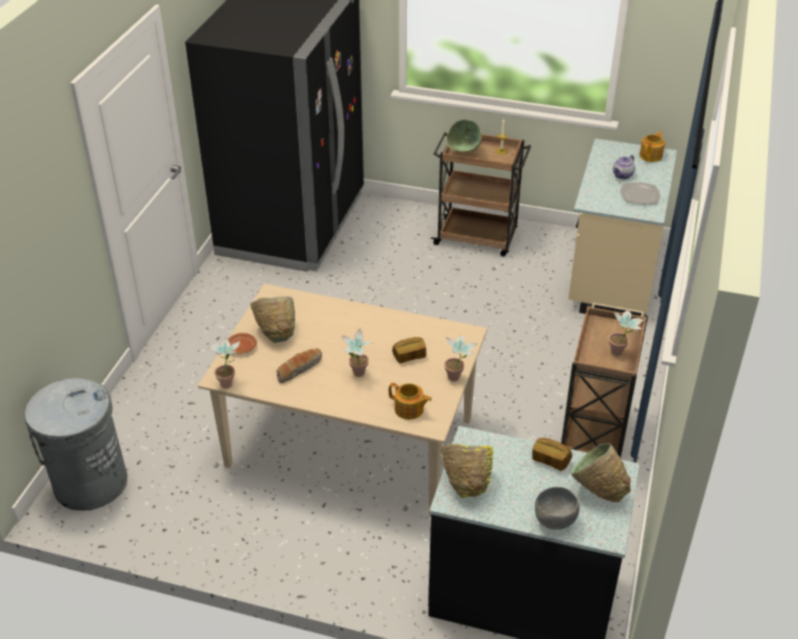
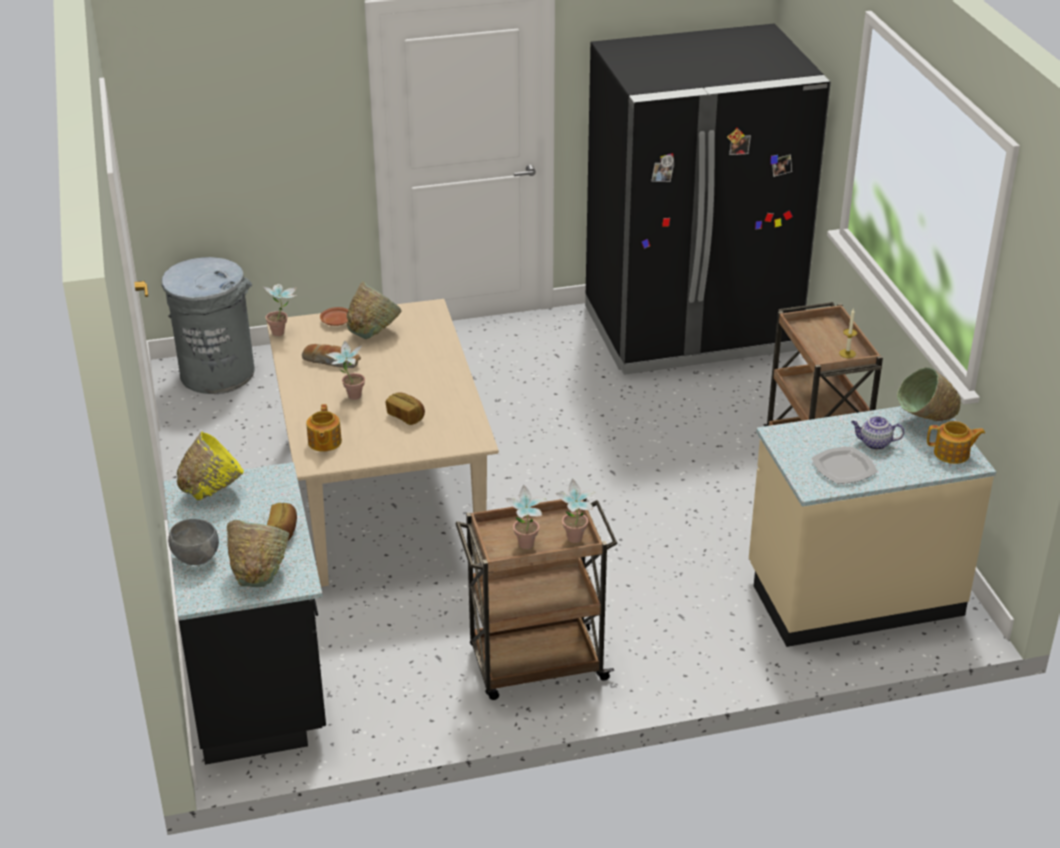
camera: 60 degrees right, 5 degrees down
potted plant [444,335,478,382] -> potted plant moved to [556,479,596,543]
green bowl [446,119,482,152] -> green bowl moved to [897,367,961,421]

